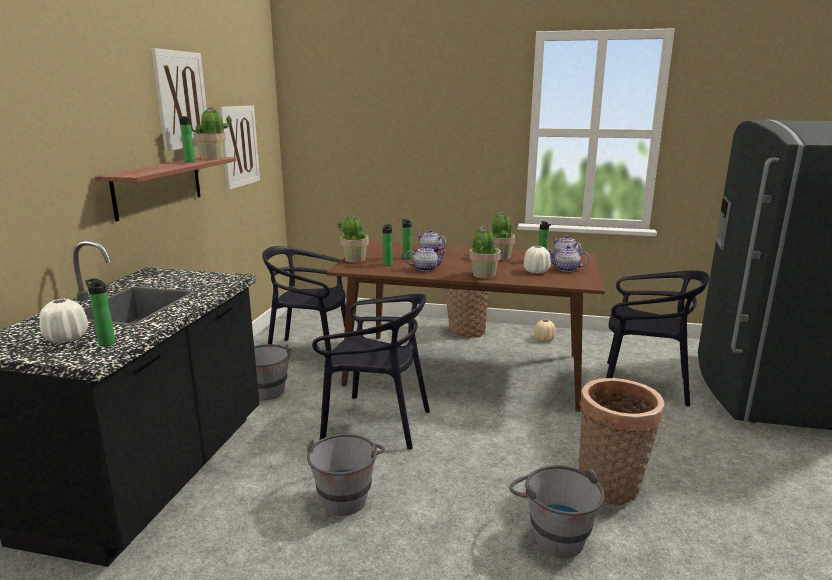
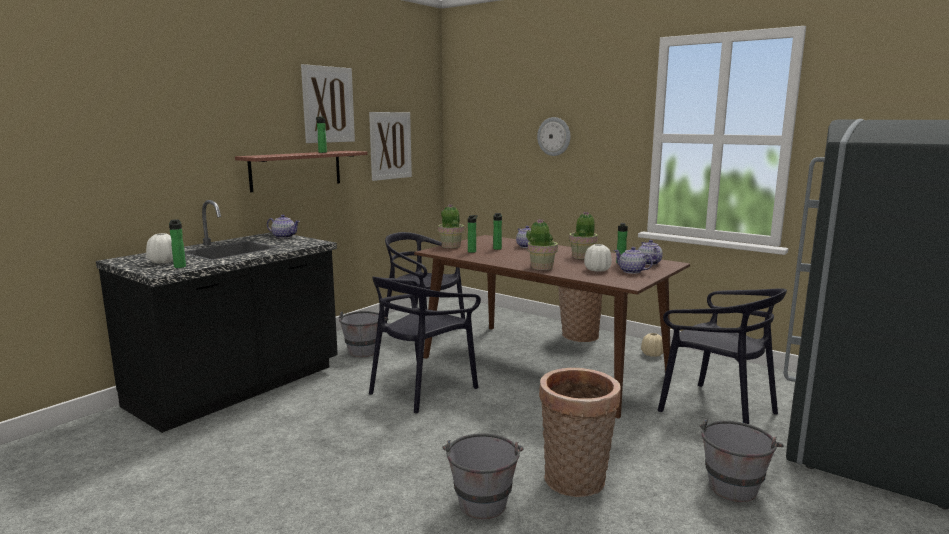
camera: 25 degrees right, 5 degrees down
potted plant [193,107,232,160] -> none
grey bucket [307,434,385,516] -> grey bucket moved to [700,419,784,502]
black chair [312,294,430,450] -> black chair turned 90 degrees clockwise [369,276,481,414]
teapot [405,245,446,271] -> teapot moved to [267,215,300,238]
none -> wall clock [537,117,570,156]

